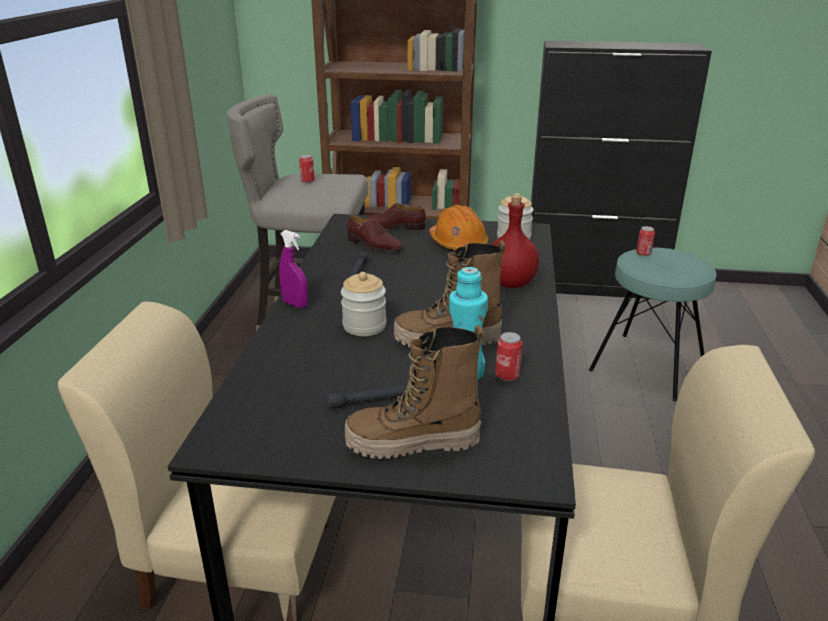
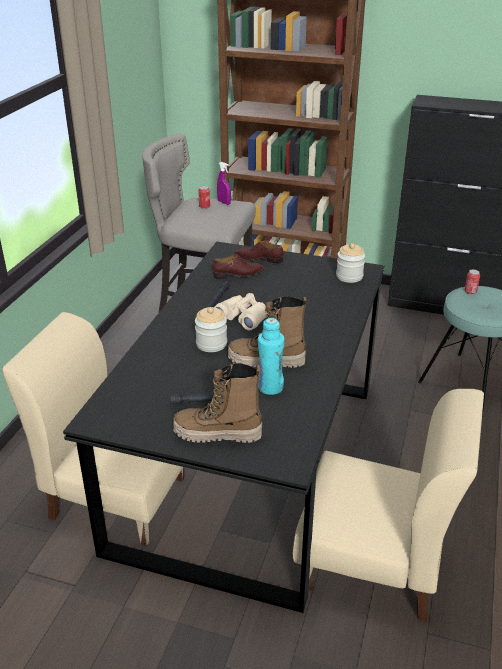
camera: 10 degrees right, 5 degrees up
purple spray bottle [279,230,308,308] -> purple spray bottle moved to [217,162,231,205]
brown shoe [347,215,402,252] -> brown shoe turned 60 degrees counterclockwise [213,254,264,279]
orange hard hat [429,205,489,251] -> none
red bottle [491,195,539,288] -> none
can [495,332,523,381] -> none
none -> beige binoculars [214,293,267,331]

